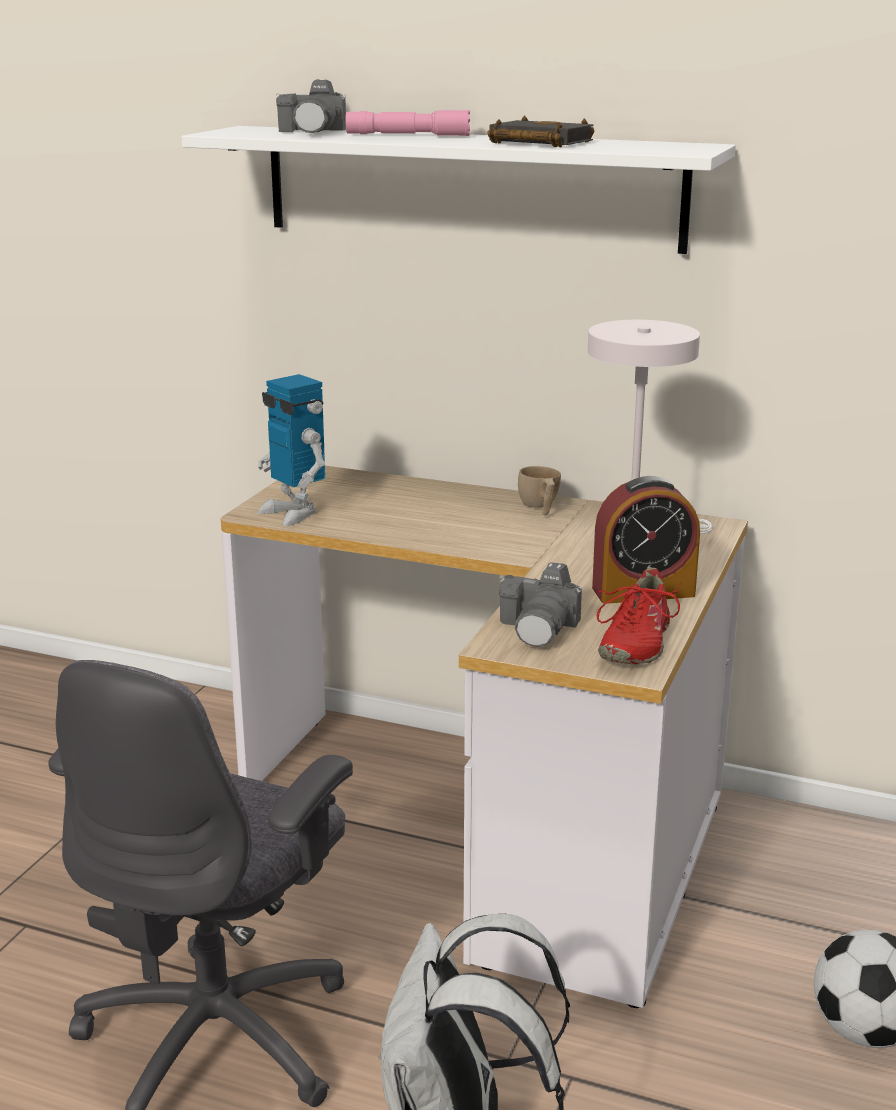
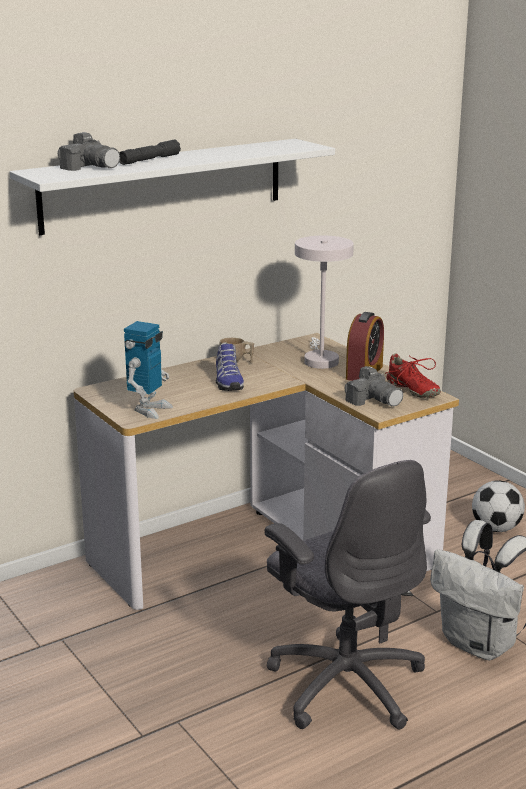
camera: 55 degrees left, 0 degrees up
toy robot [257,374,325,526] -> toy robot turned 60 degrees counterclockwise [124,321,173,419]
pink flashlight [346,110,470,136] -> grey flashlight [119,139,181,165]
black book [487,115,594,147] -> none
none -> shoe [216,342,244,391]

